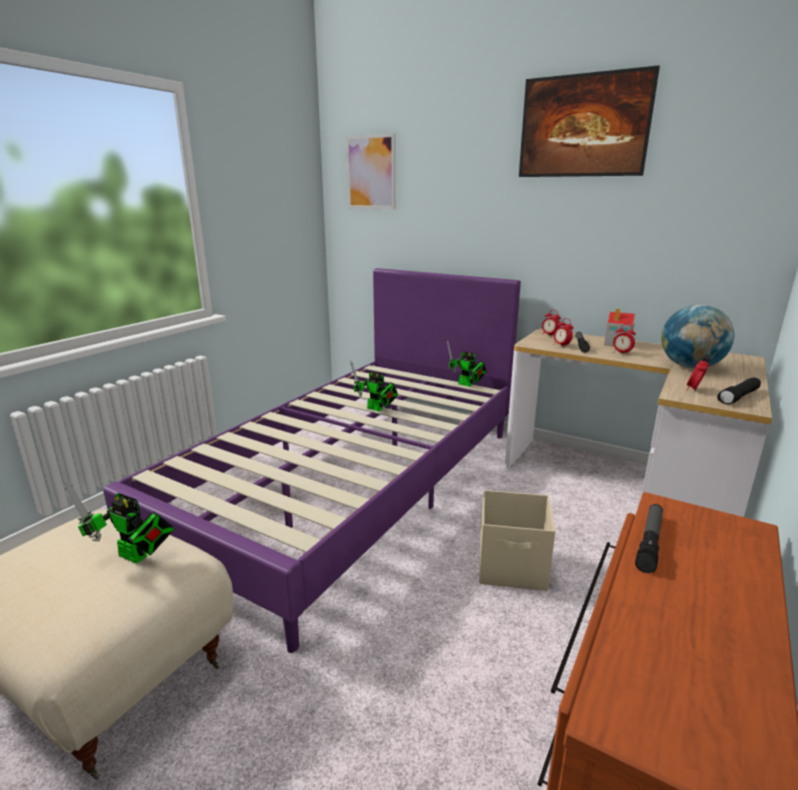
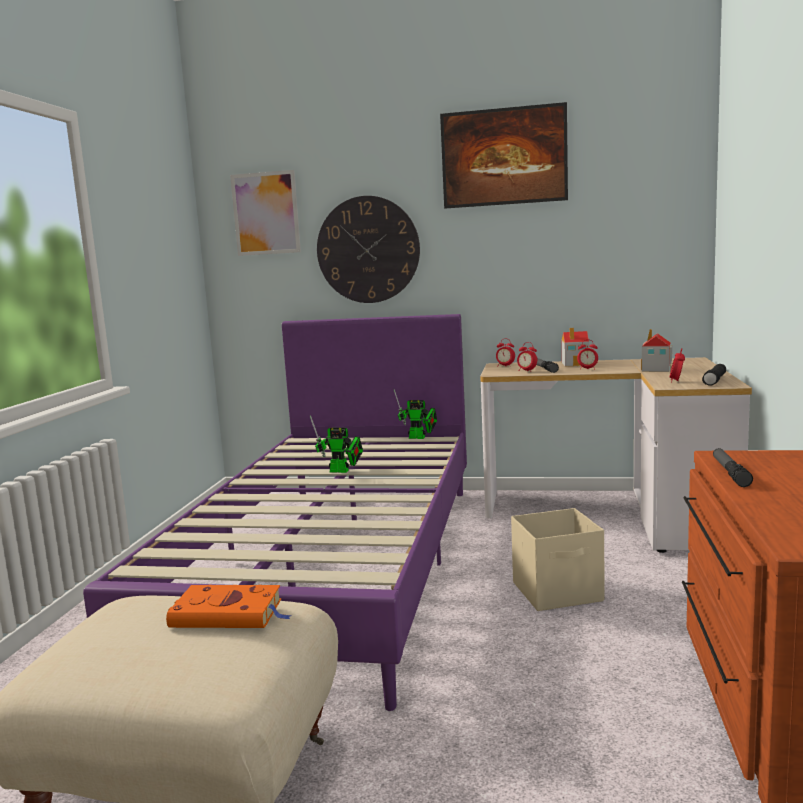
camera: 20 degrees left, 10 degrees down
toy robot [65,482,174,564] -> orange book [166,585,292,628]
globe [661,304,734,369] -> toy house [641,329,672,372]
none -> wall clock [317,196,420,303]

